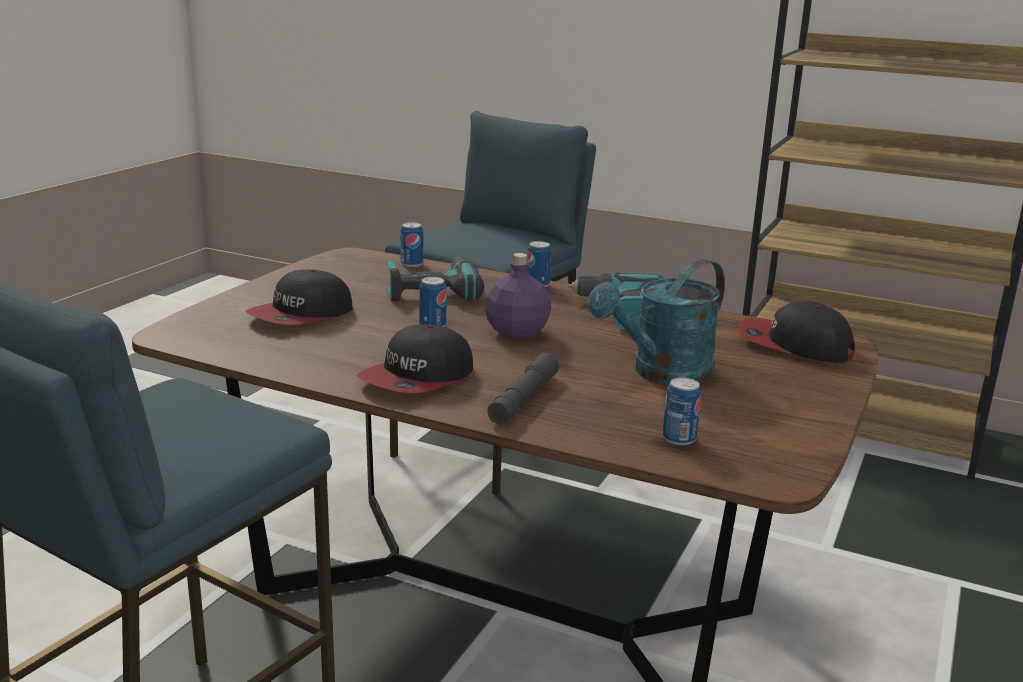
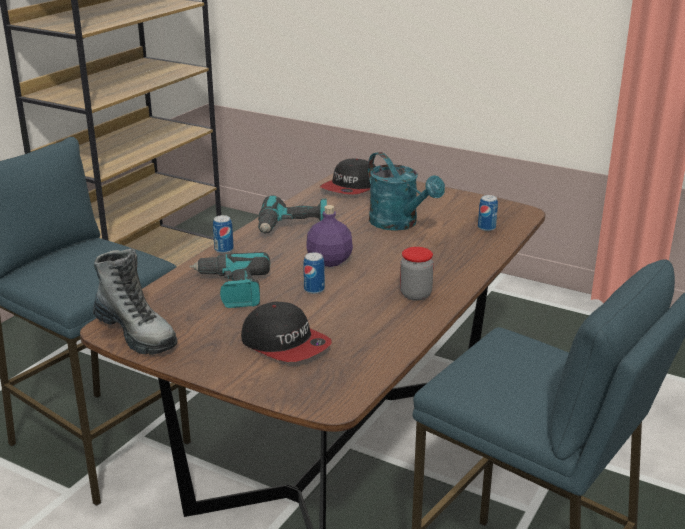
camera: 85 degrees left, 5 degrees up
cap [357,324,473,393] -> jar [400,247,434,301]
can [400,222,423,267] -> none
grey flashlight [487,352,560,424] -> none
none -> boot [93,249,177,355]

